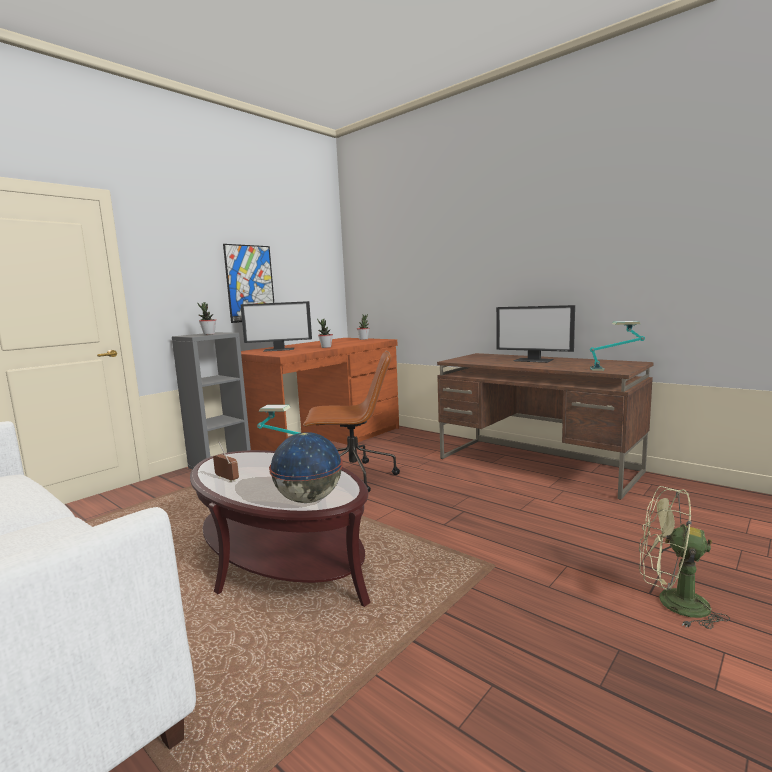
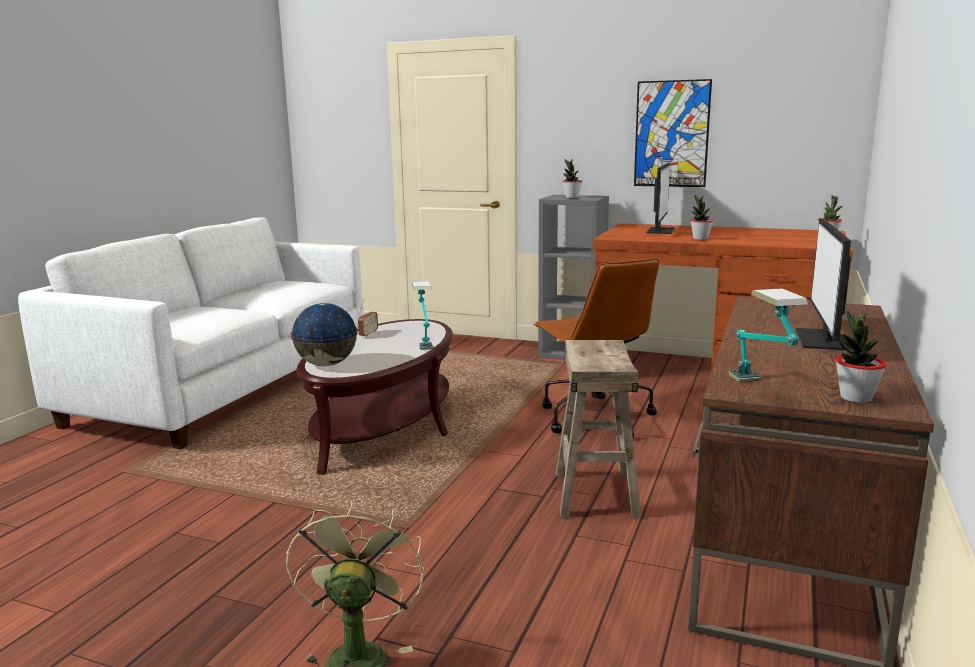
camera: 70 degrees right, 5 degrees up
monitor [240,301,312,352] -> monitor turned 135 degrees counterclockwise [646,163,675,234]
none -> beige stool [556,340,641,519]
none -> potted plant [835,309,886,403]

